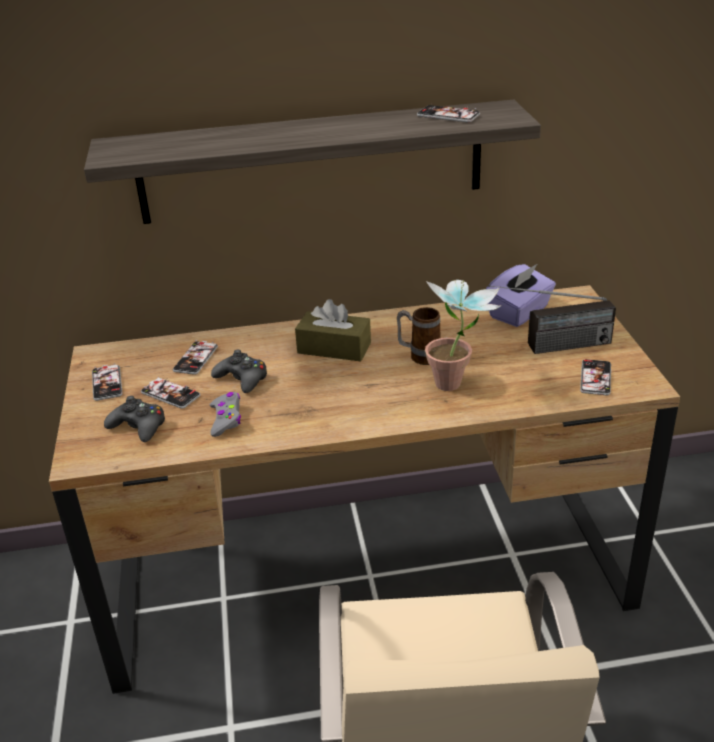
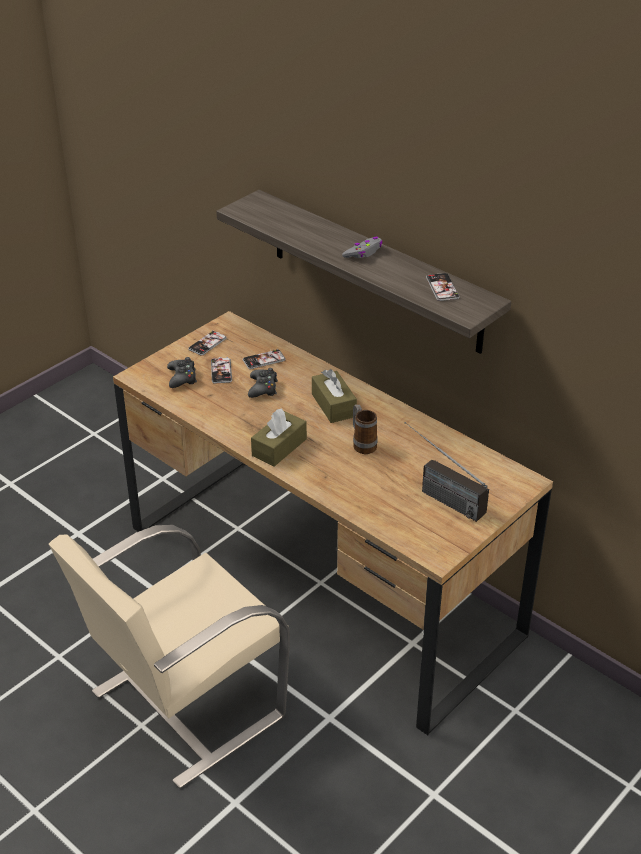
camera: 50 degrees right, 5 degrees up
grey game controller [210,392,241,437] -> grey game controller moved to [342,237,383,258]
potted plant [425,280,502,391] -> none
purple tissue box [486,264,556,327] -> none
phone [580,359,611,395] -> none
none -> brown tissue box [251,409,307,467]

